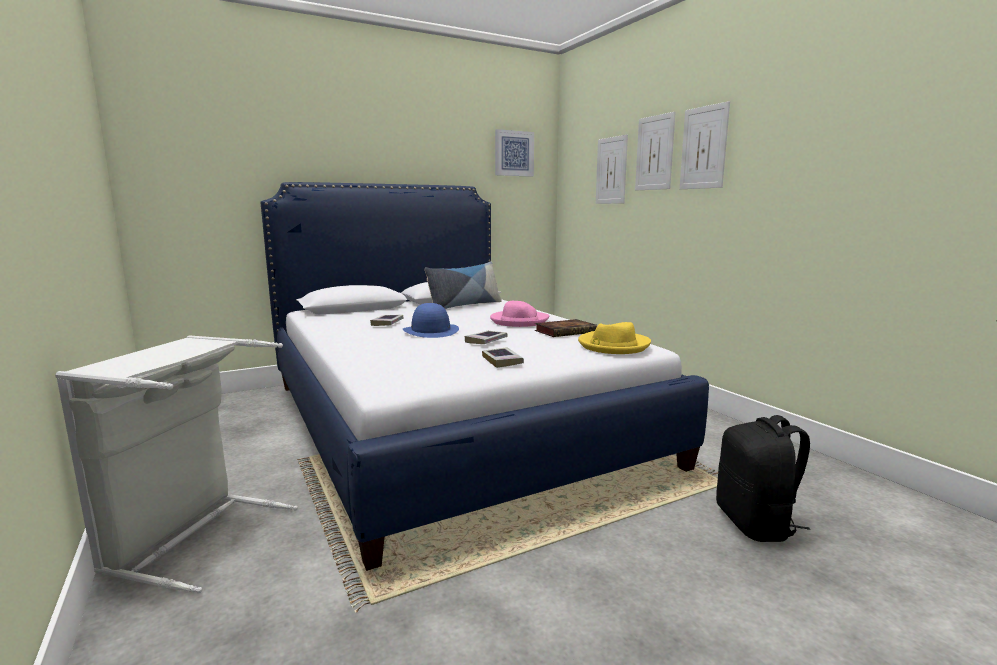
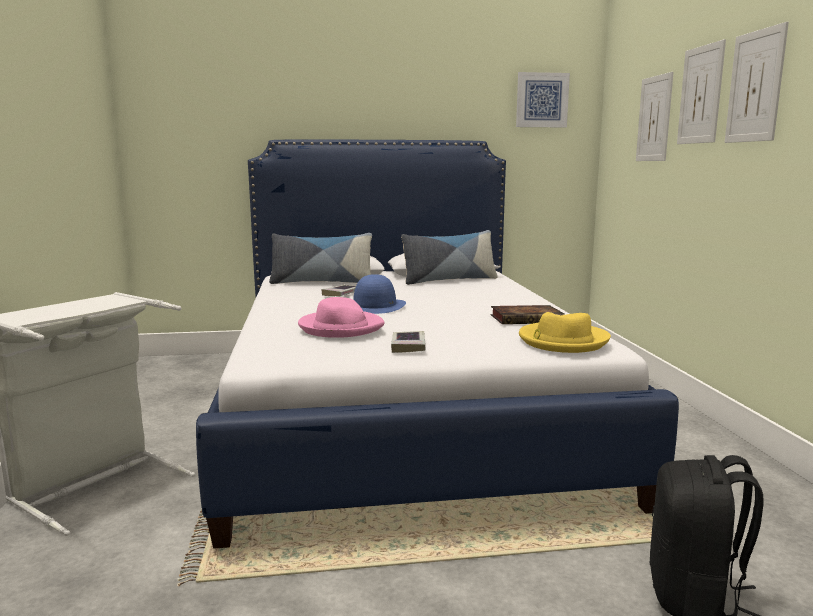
camera: 20 degrees right, 0 degrees up
book [465,331,508,344] -> none
pink hat [490,301,549,327] -> pink hat moved to [298,297,385,338]
none -> pillow [269,233,372,284]

